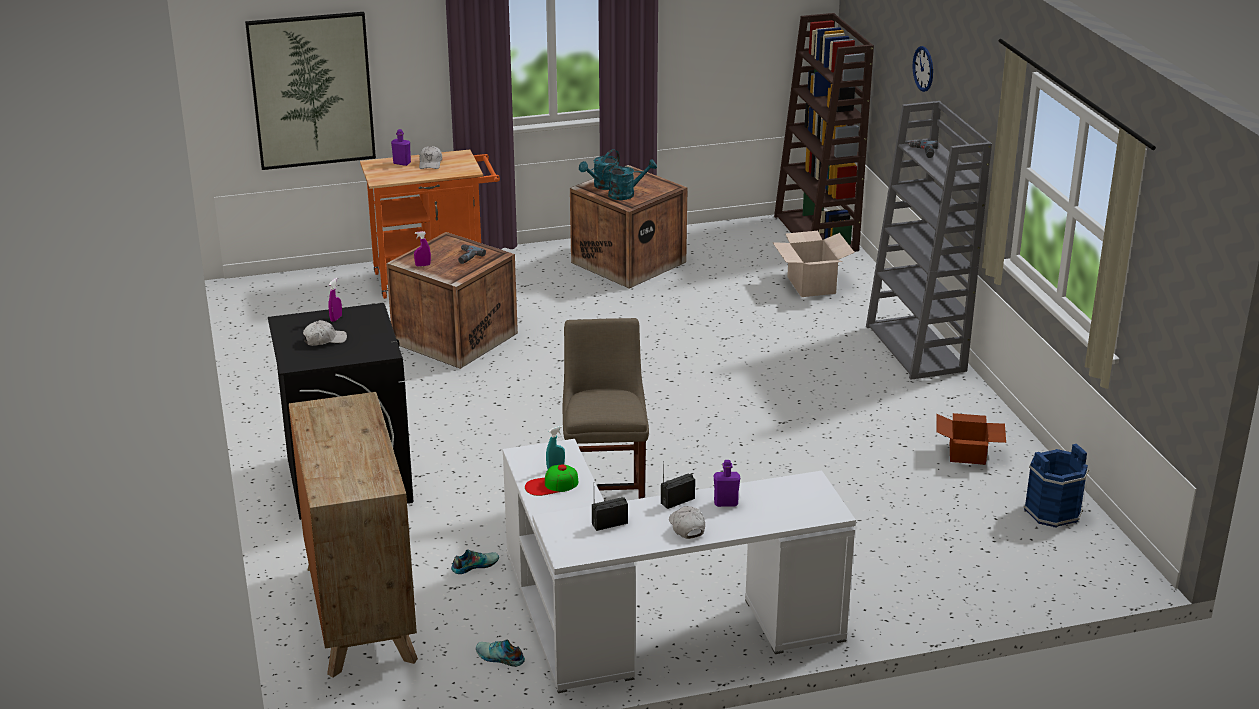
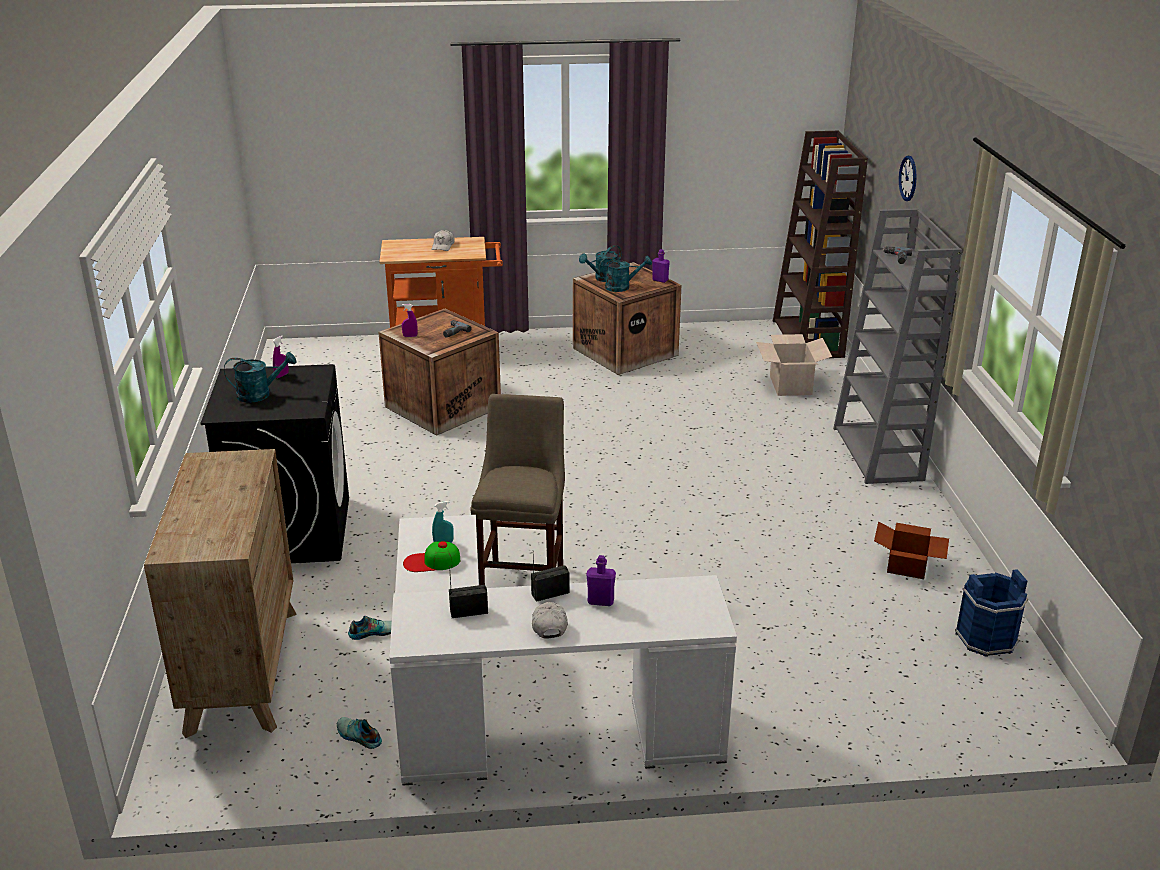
camera: 10 degrees right, 0 degrees up
picture [245,12,376,170] -> none
white cap [303,320,347,346] -> turquoise watering can [224,352,296,403]
purple bottle [391,129,411,166] -> purple bottle moved to [652,249,670,283]

